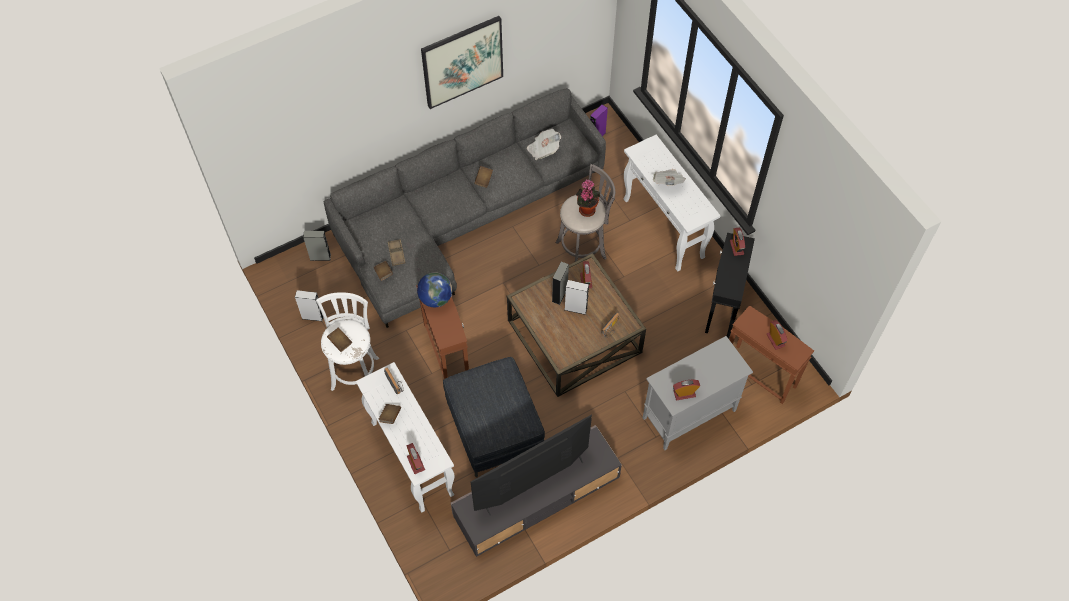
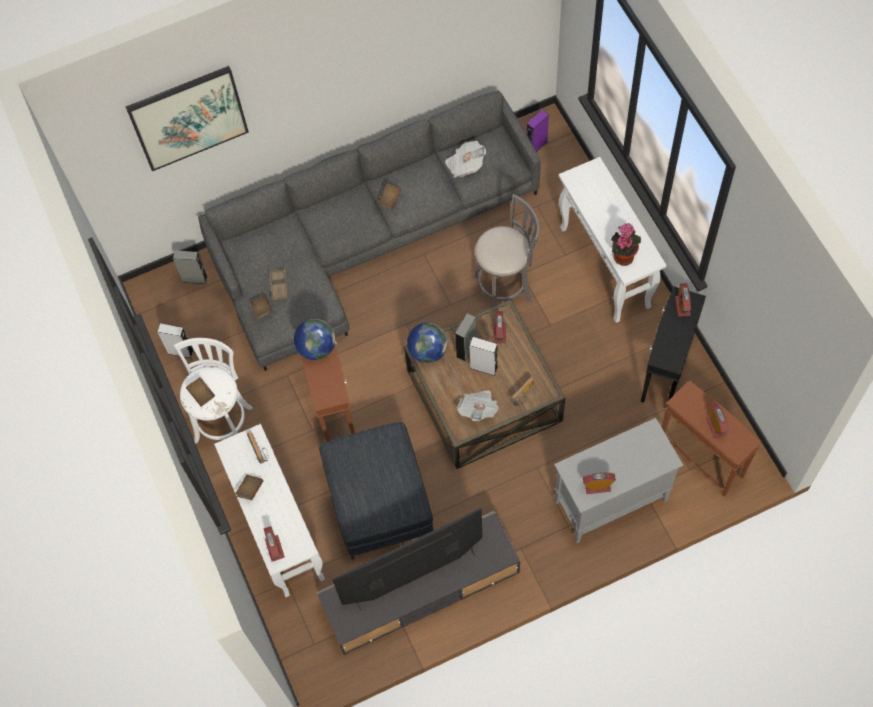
camera: 10 degrees right, 5 degrees up
picture [421,16,503,109] -> picture moved to [126,66,249,171]
potted plant [576,180,600,217] -> potted plant moved to [611,223,641,266]
newspaper [653,169,686,186] -> newspaper moved to [457,390,499,421]
none -> globe [407,323,448,363]

